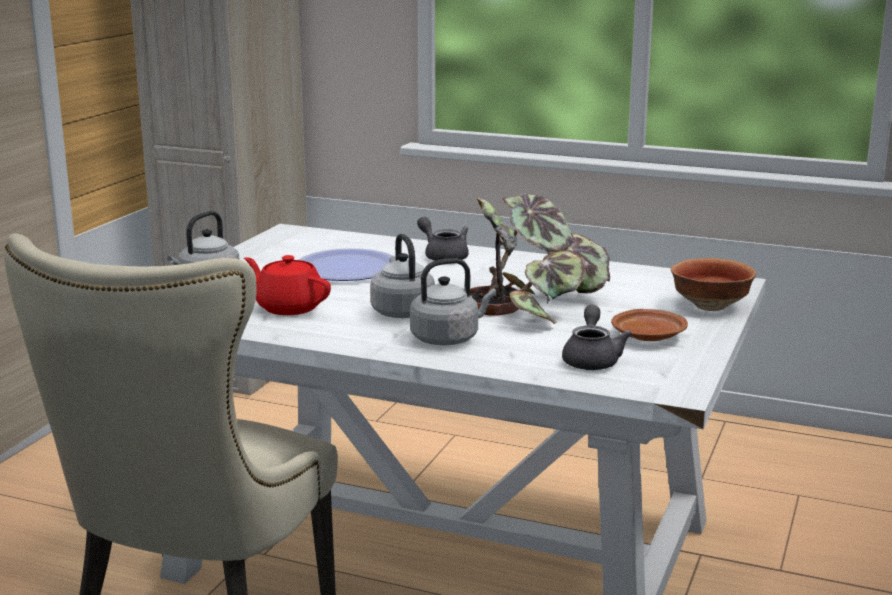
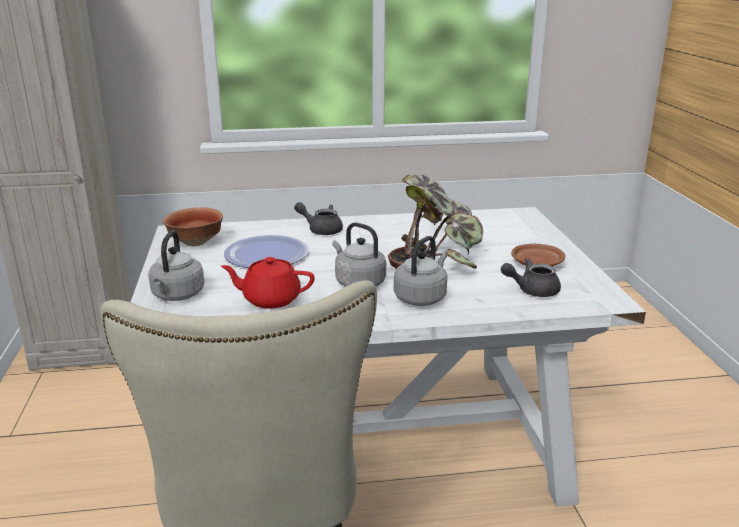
camera: 30 degrees left, 5 degrees up
grey teapot [562,305,632,370] -> grey teapot turned 75 degrees counterclockwise [501,258,561,297]
bowl [671,258,756,311] -> bowl moved to [163,207,223,246]

